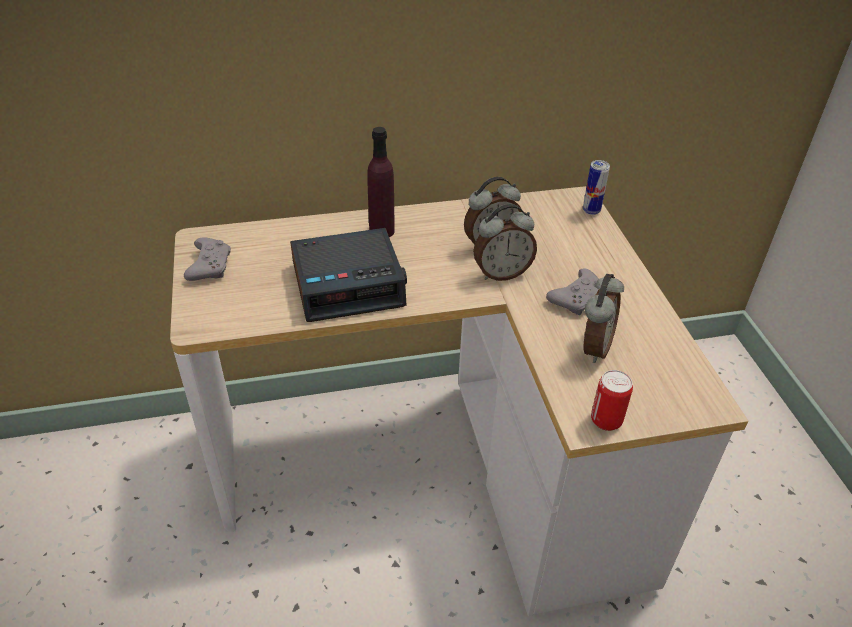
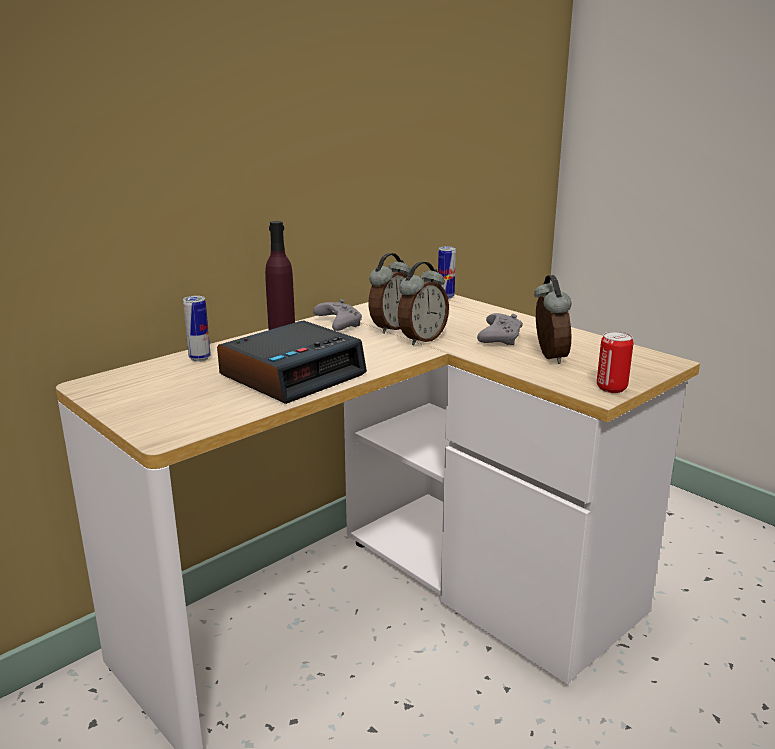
camera: 30 degrees left, 20 degrees down
grey game controller [184,237,231,281] -> grey game controller moved to [313,299,362,331]
none -> can [183,296,210,362]

